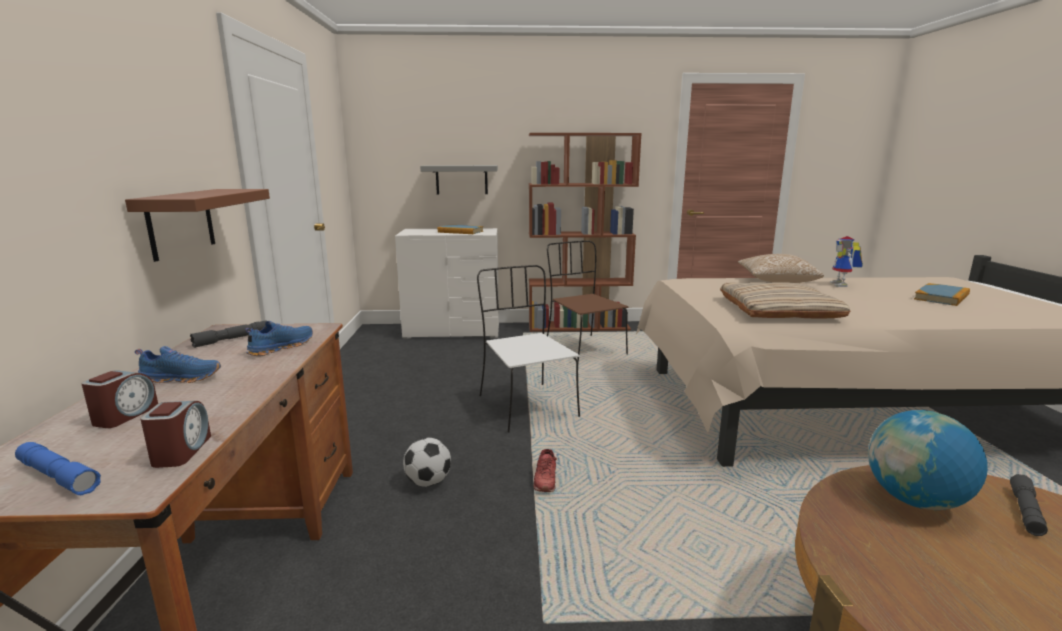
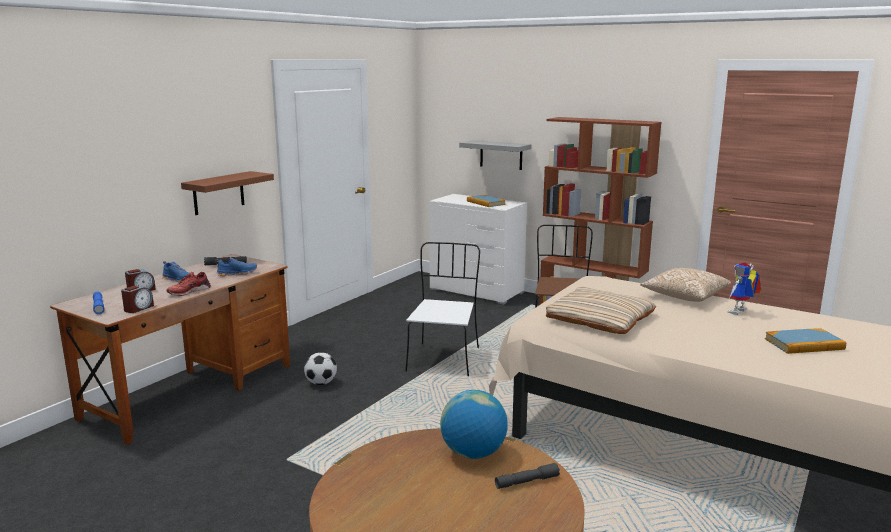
camera: 35 degrees right, 0 degrees up
red shoe [533,449,557,492] -> red shoe moved to [166,272,211,296]

